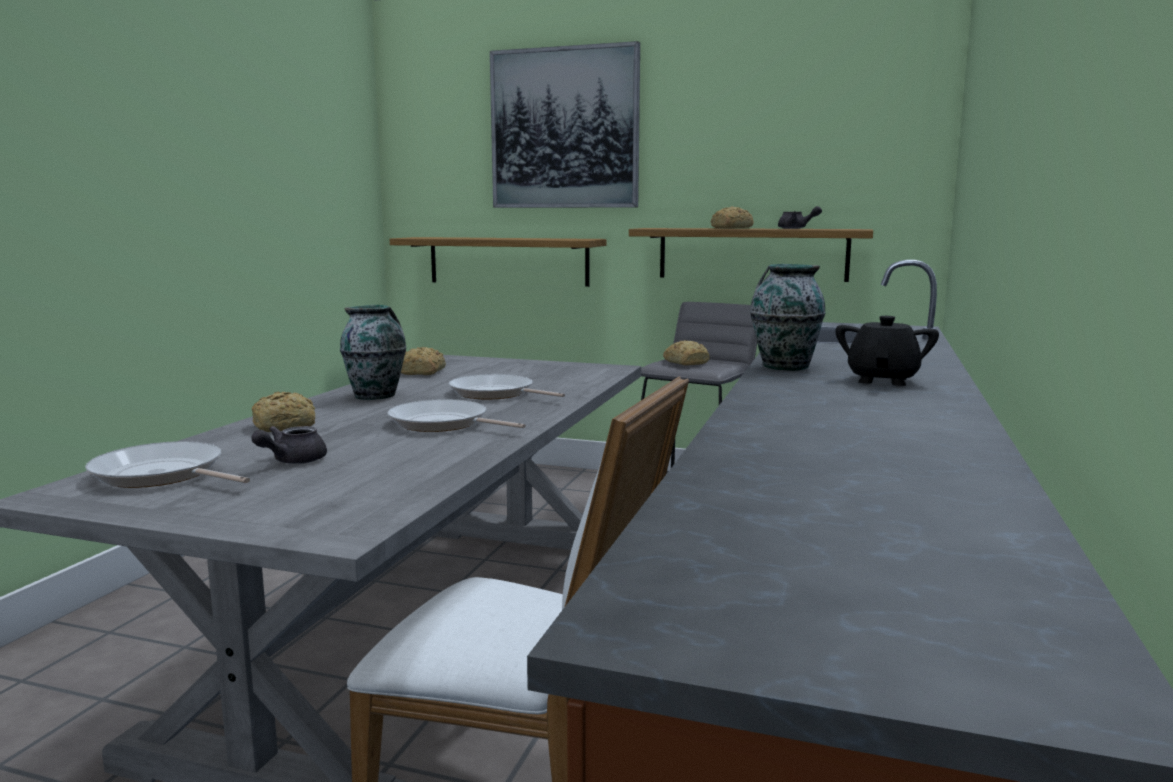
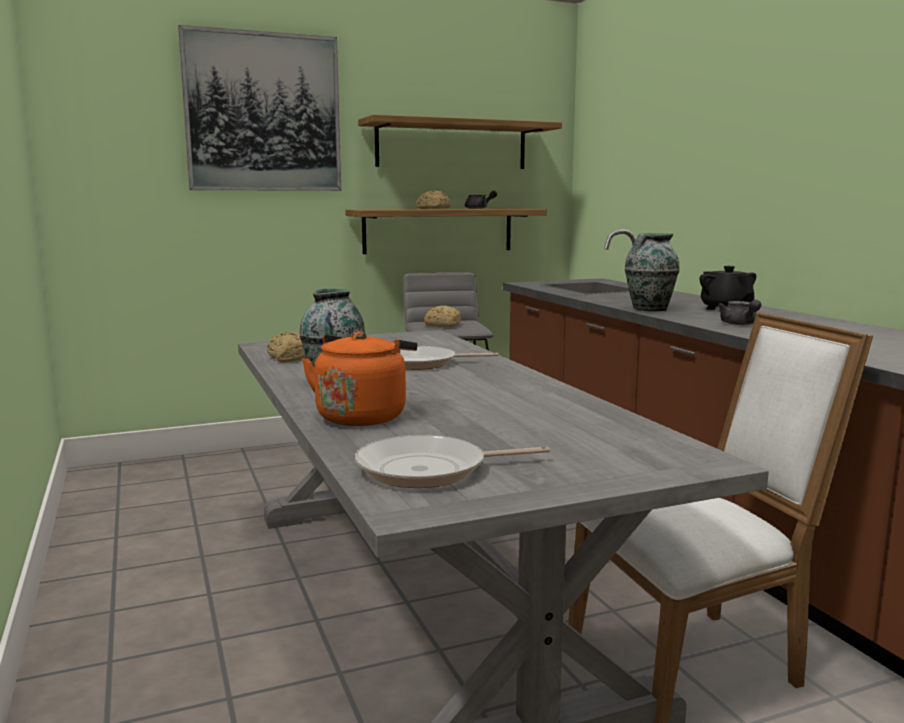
camera: 40 degrees left, 0 degrees up
bread [252,392,315,432] -> orange kettle [302,332,417,426]
grey teapot [252,426,327,464] -> grey teapot moved to [718,300,761,325]
frying pan [387,399,526,432] -> none
shelf [390,237,606,287] -> shelf moved to [358,115,562,169]

